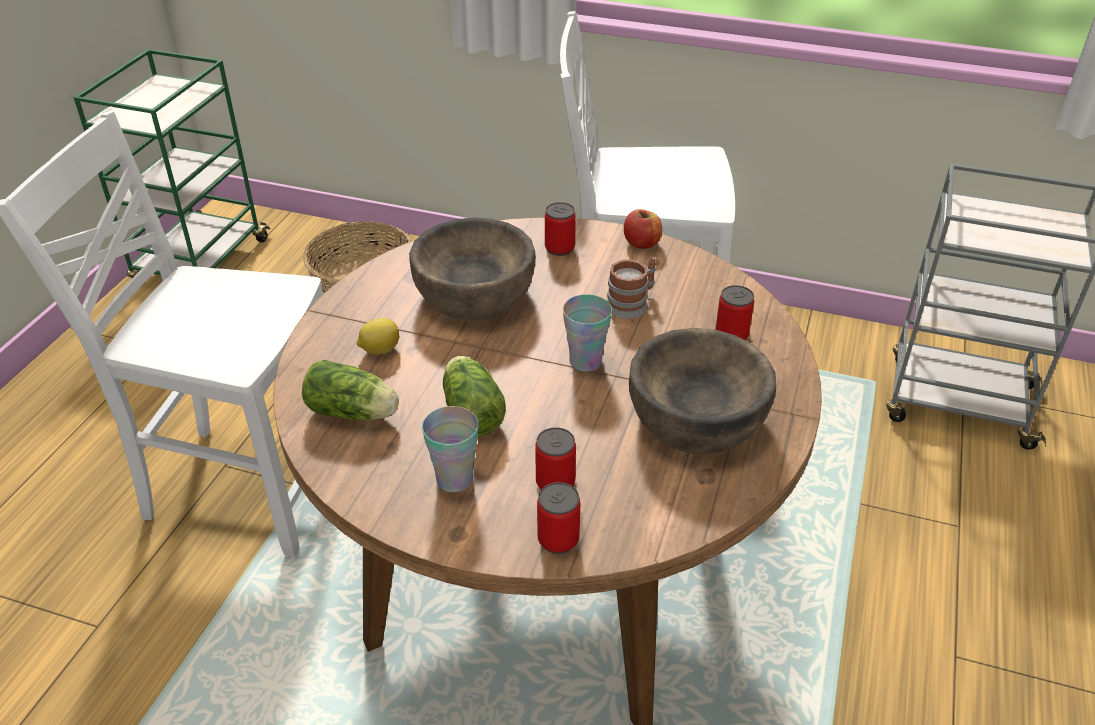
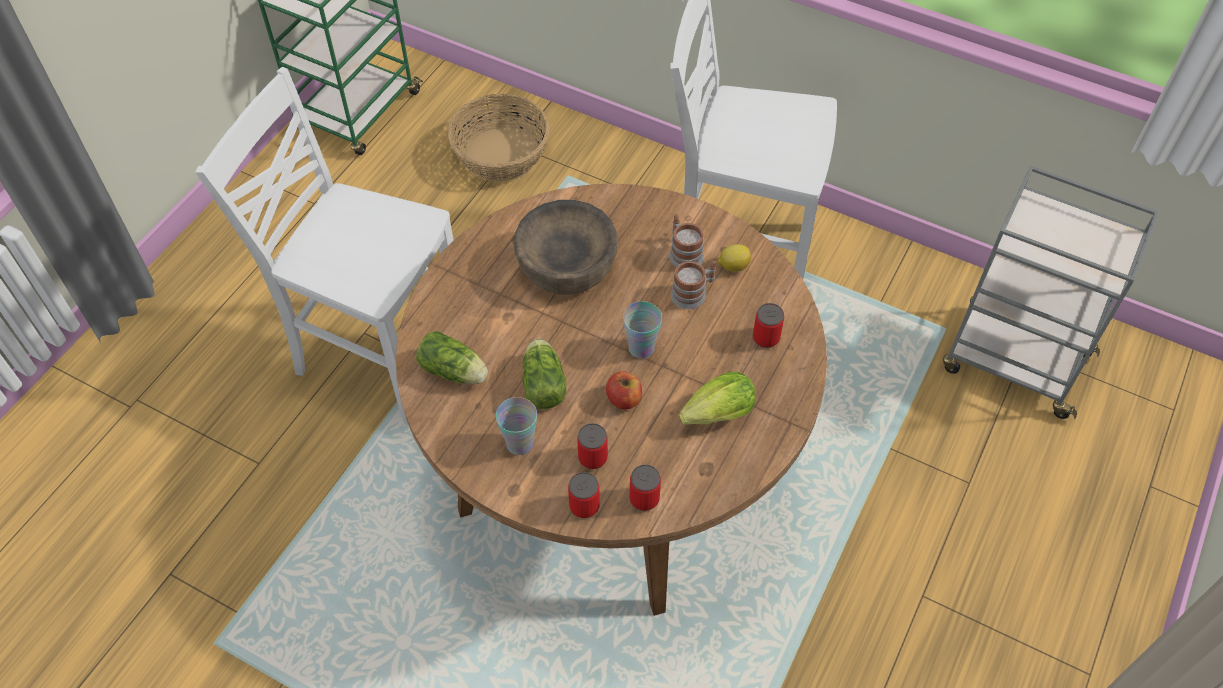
camera: 10 degrees right, 15 degrees up
lemon [356,318,399,354] -> lemon moved to [718,244,751,272]
can [545,202,576,256] -> can moved to [630,465,661,511]
apple [624,209,662,249] -> apple moved to [606,371,642,410]
brown bowl [629,328,776,454] -> lettuce [679,372,756,425]
none -> mug [669,214,704,267]

